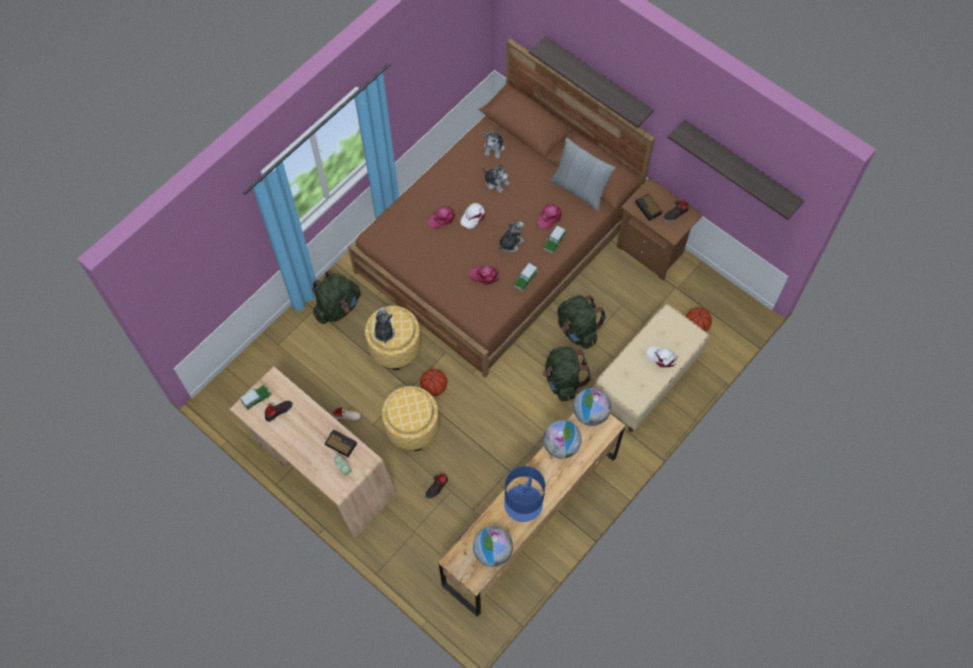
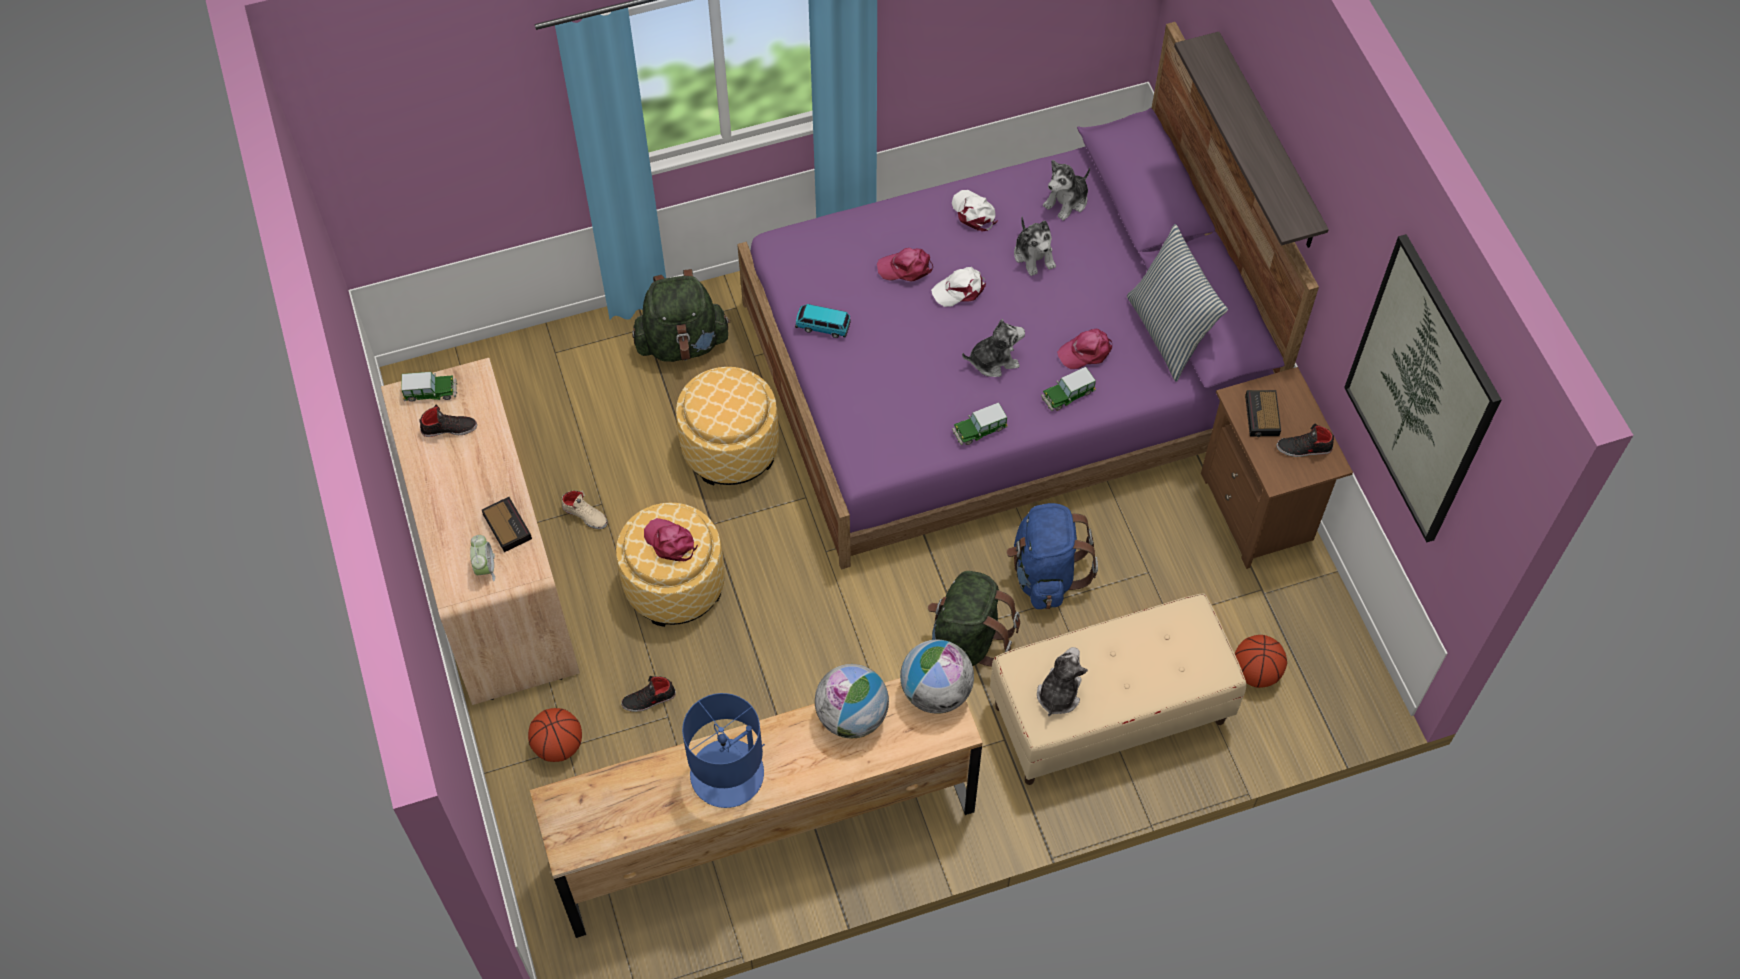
camera: 30 degrees right, 5 degrees down
brown bed [348,38,655,378] -> purple bed [737,22,1319,569]
plush toy [373,307,395,344] -> plush toy moved to [1037,647,1088,716]
basketball [420,369,447,396] -> basketball moved to [528,708,582,762]
pink cap [469,266,499,285] -> pink cap moved to [644,518,698,562]
globe [473,526,513,567] -> none
green backpack [558,295,606,349] -> blue backpack [1007,503,1098,609]
white cap [646,346,677,367] -> white cap moved to [952,190,998,232]
shelf [668,119,804,220] -> picture [1344,234,1502,542]
none -> toy car [795,304,851,338]

